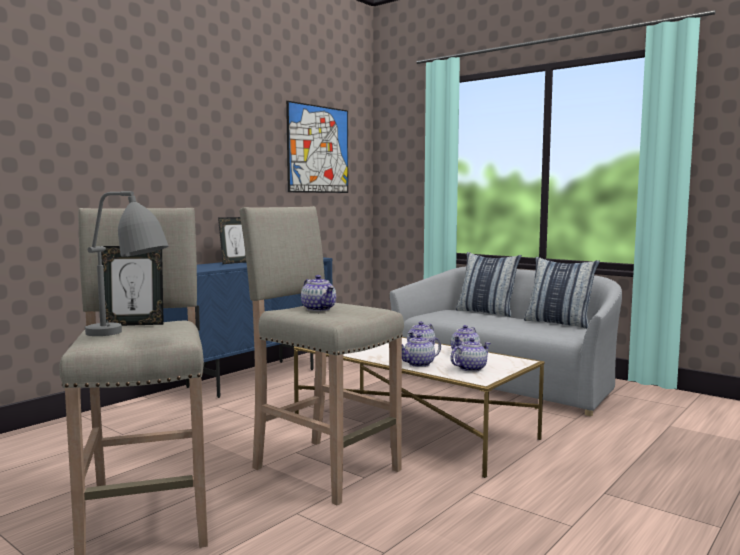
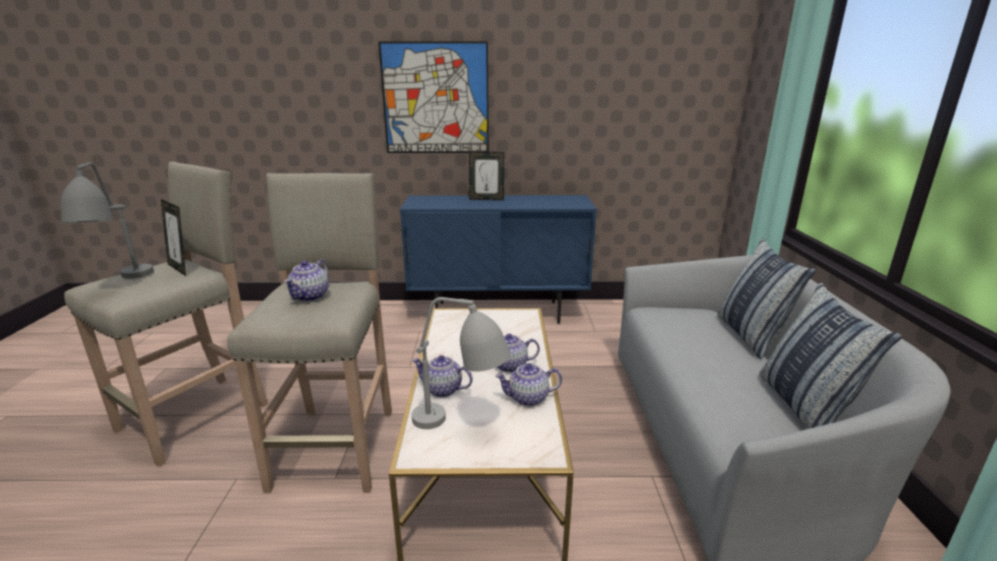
camera: 50 degrees right, 15 degrees up
picture [286,101,348,193] -> picture moved to [378,41,489,153]
teapot [450,338,491,372] -> grey table lamp [412,297,511,429]

